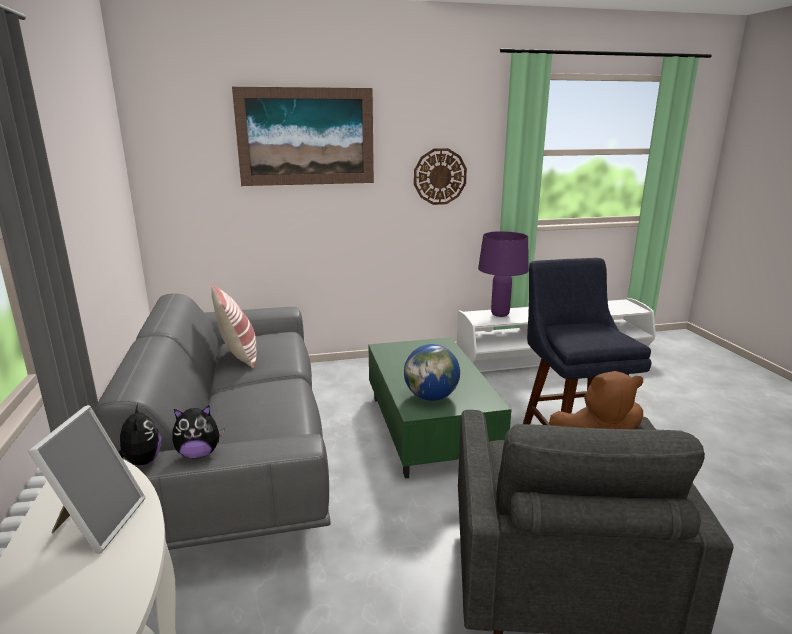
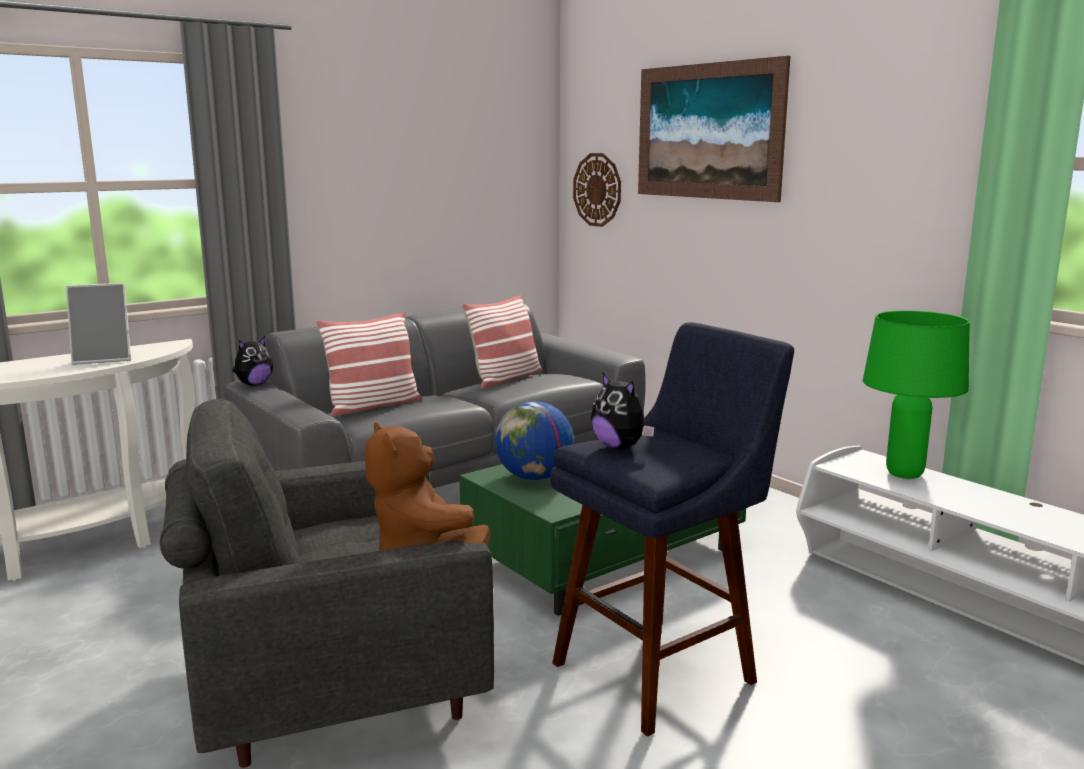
camera: 65 degrees right, 5 degrees down
plush toy [172,406,224,459] -> plush toy moved to [591,373,655,450]
wall clock [414,148,467,205] -> wall clock moved to [573,153,621,227]
purple table lamp [478,231,529,317] -> green table lamp [863,310,970,479]
none -> pillow [316,312,422,417]

